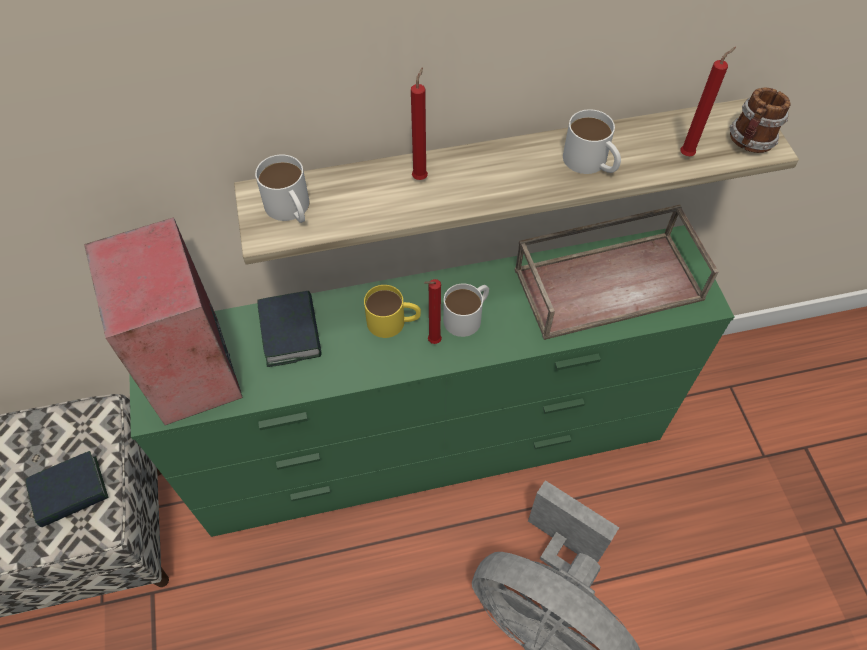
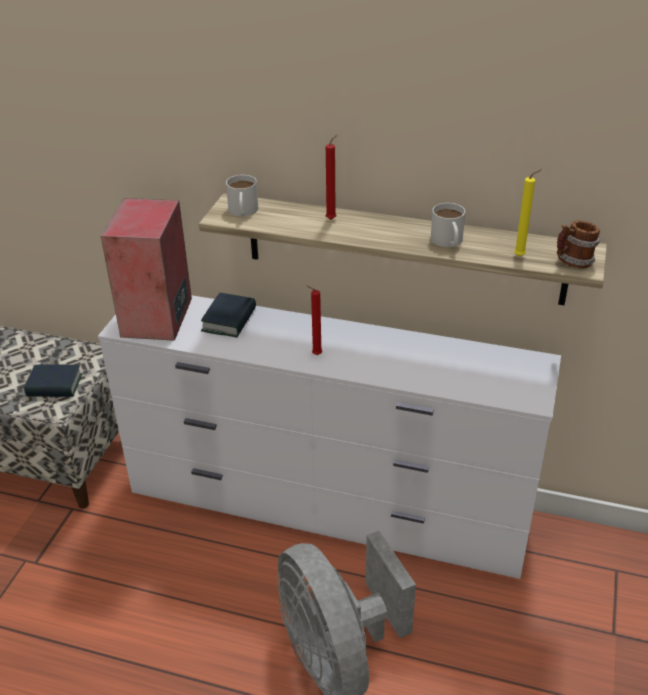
camera: 30 degrees right, 20 degrees down
green dresser [129,225,734,537] -> white dresser [98,295,561,579]
yellow mug [364,285,421,338] -> none
white mug [443,284,489,337] -> none
brown tray [515,205,719,340] -> none
red candle [680,47,736,156] -> yellow candle [514,169,542,257]

